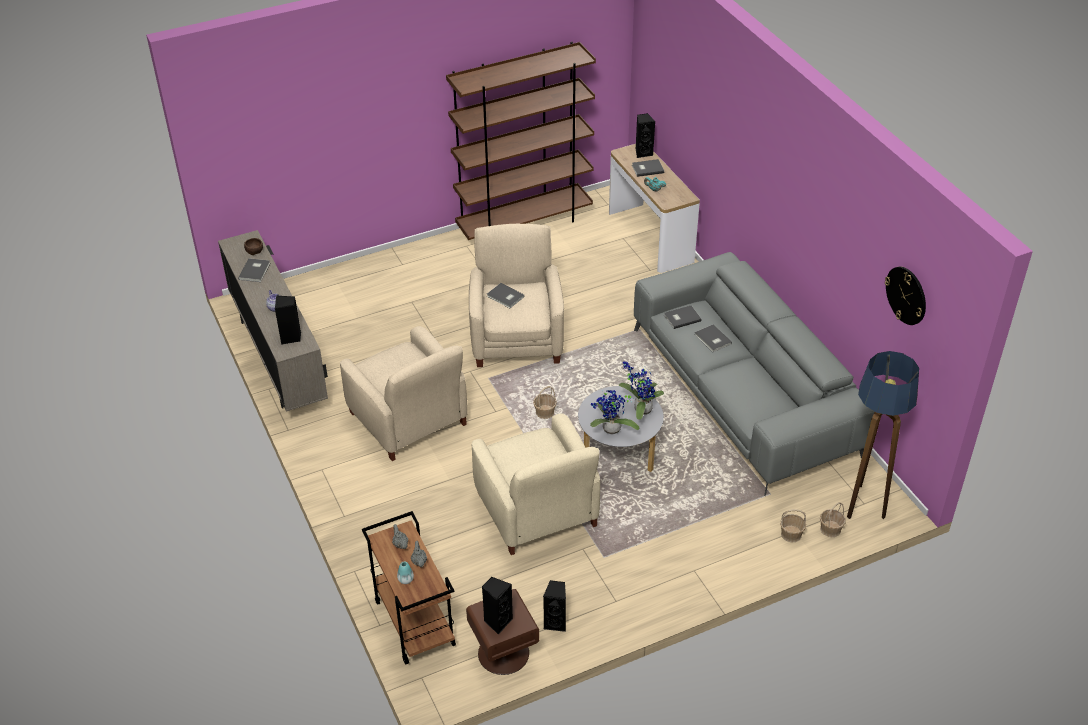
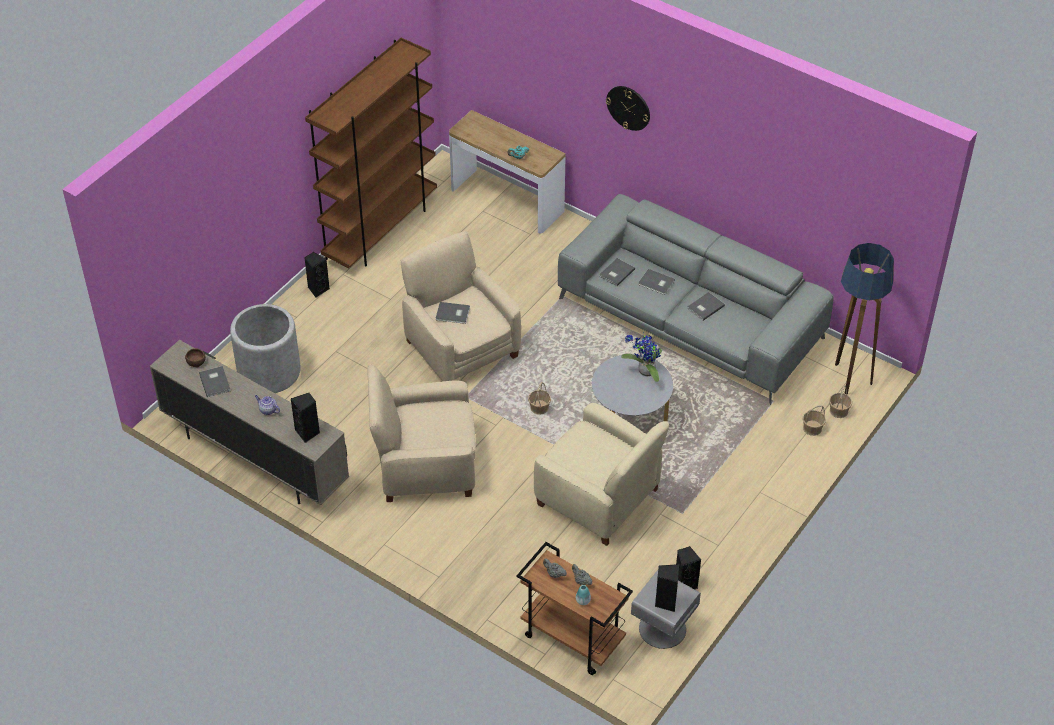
camera: 30 degrees left, 5 degrees up
beige armchair [340,326,468,461] -> beige armchair turned 150 degrees clockwise [367,364,475,502]
brown nightstand [466,589,539,675] -> grey nightstand [631,570,701,649]
potted plant [590,390,640,434] -> none
grey book [632,159,664,177] -> grey book moved to [688,292,725,321]
black speaker [636,113,655,158] -> black speaker moved to [304,252,330,297]
wall clock [885,267,926,325] -> wall clock moved to [606,86,650,131]
none -> grey planter [230,304,301,393]

